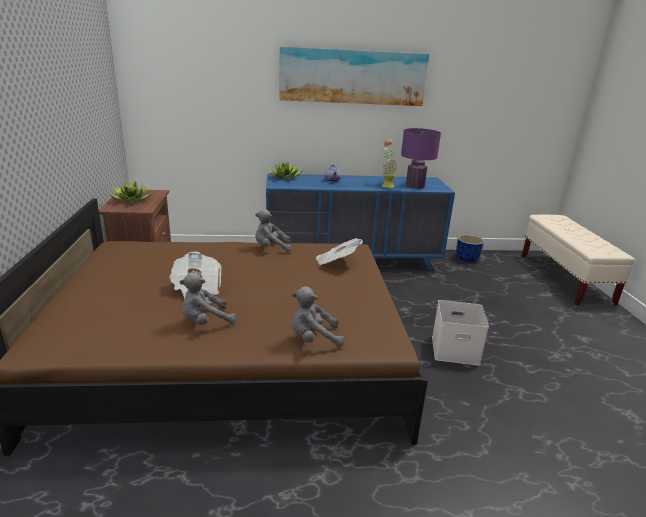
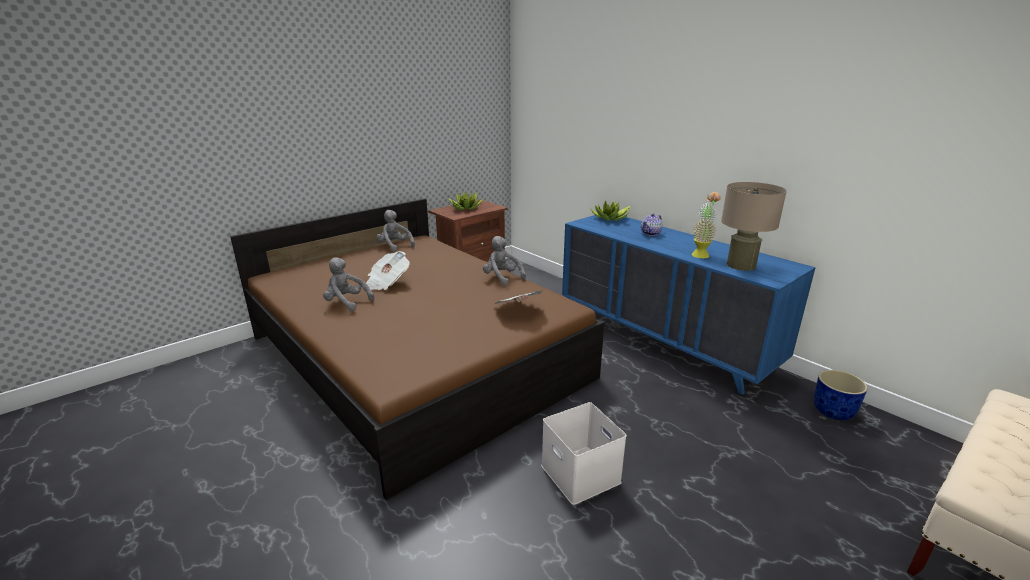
camera: 55 degrees right, 0 degrees up
picture [279,47,429,106] -> none
grey plush toy [291,286,344,347] -> grey plush toy moved to [376,210,415,252]
purple table lamp [401,128,441,189] -> beige table lamp [721,182,787,271]

